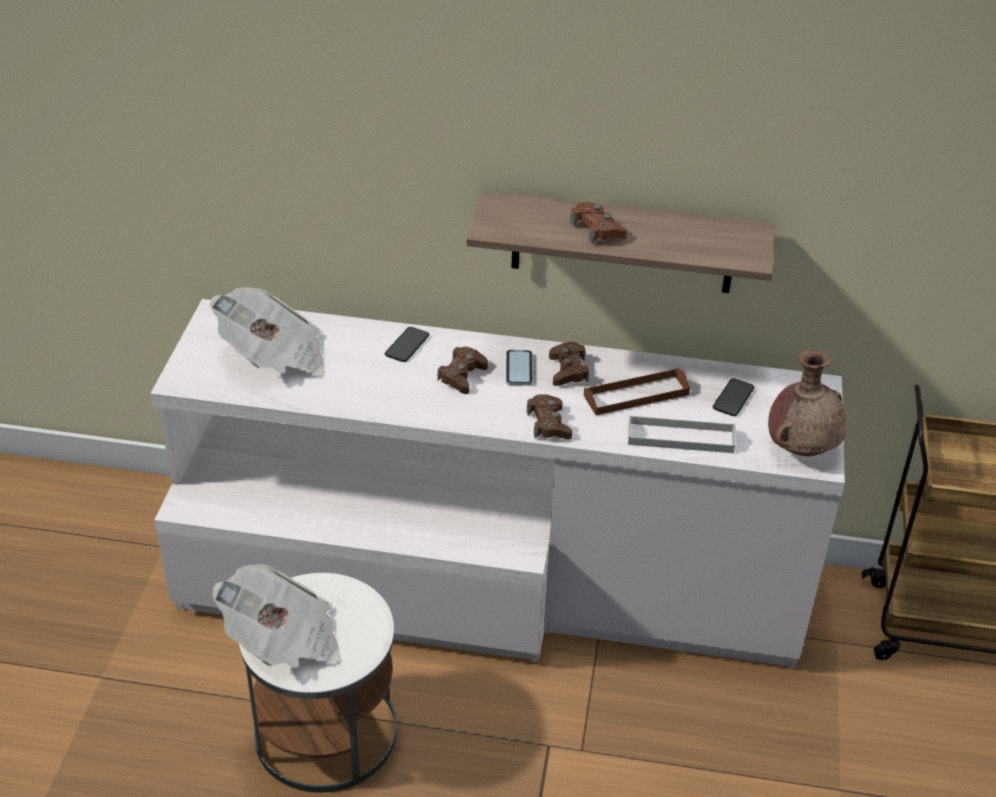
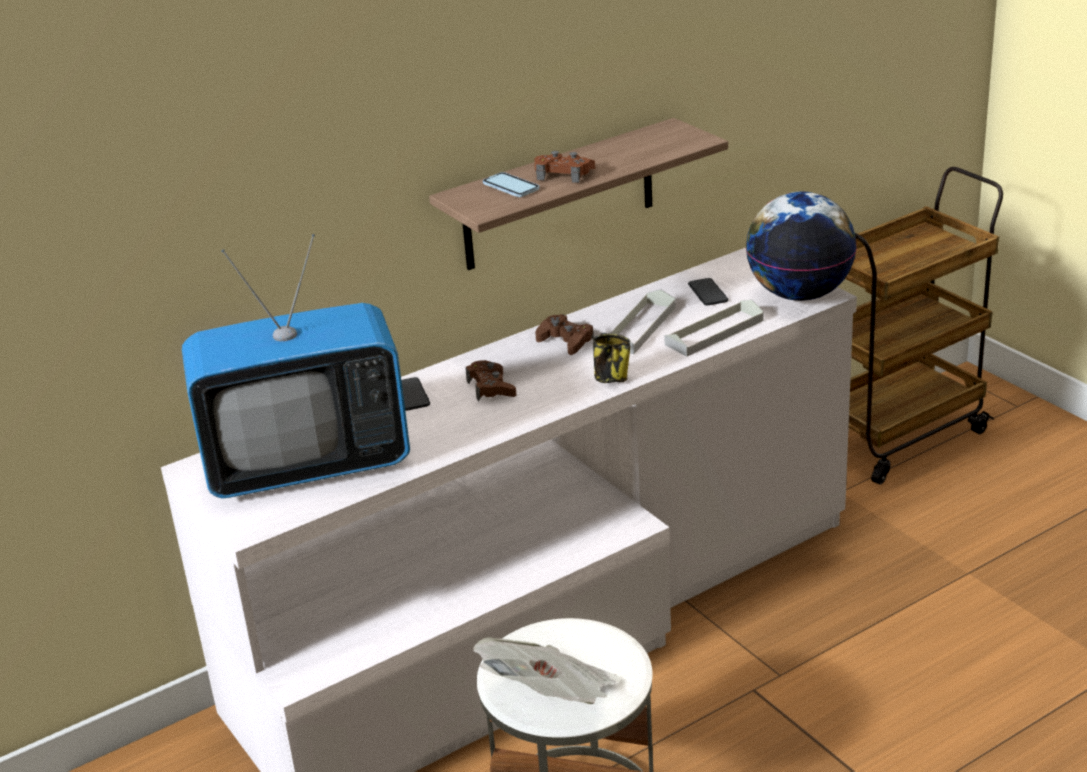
camera: 40 degrees left, 10 degrees down
newspaper [210,287,325,374] -> television [182,234,410,498]
phone [506,350,533,386] -> phone moved to [483,172,540,197]
brown game controller [527,394,572,439] -> mug [593,333,631,383]
brown tray [584,368,690,415] -> grey tray [610,289,676,354]
brown vase [768,349,846,456] -> globe [746,192,857,301]

